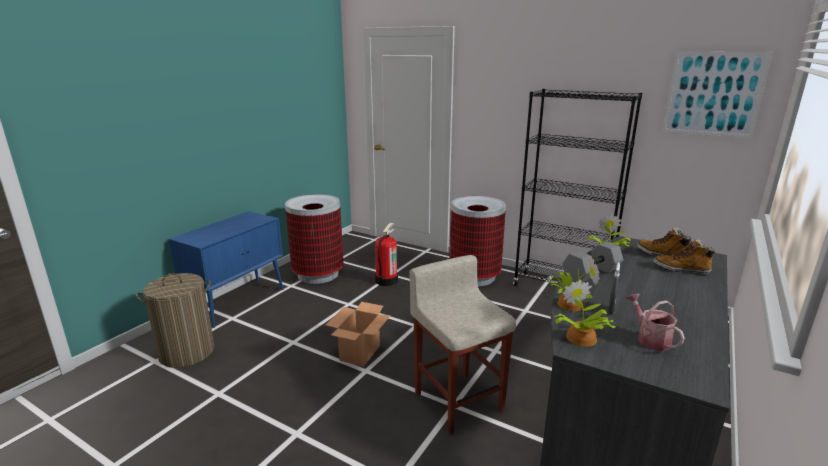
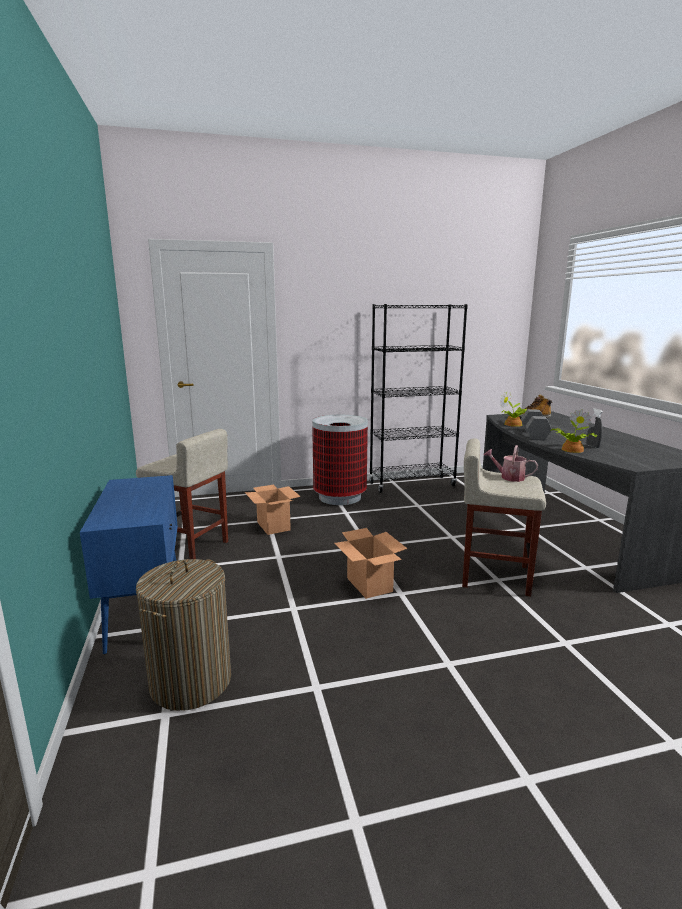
camera: 45 degrees left, 5 degrees down
trash can [285,194,344,284] -> beige stool [136,429,228,559]
fire extinguisher [375,223,398,286] -> cardboard box [245,485,301,535]
potted plant [554,279,616,347] -> none
watering can [626,294,685,351] -> watering can moved to [484,445,538,482]
boot [654,239,716,274] -> none
picture [662,51,773,138] -> none

